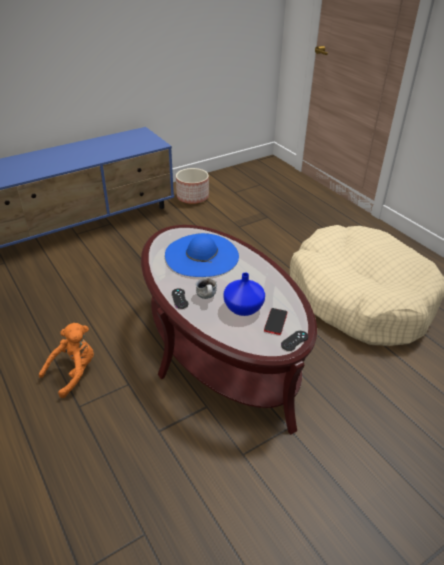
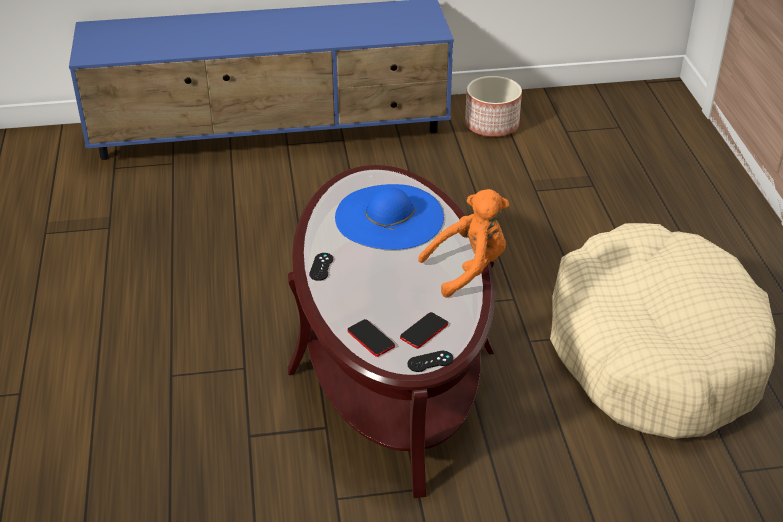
camera: 25 degrees right, 0 degrees up
orange plush toy [39,323,94,398] -> orange plush toy moved to [418,189,509,297]
mug [196,277,217,299] -> none
blue vase [223,273,265,316] -> none
none -> phone [347,319,395,357]

